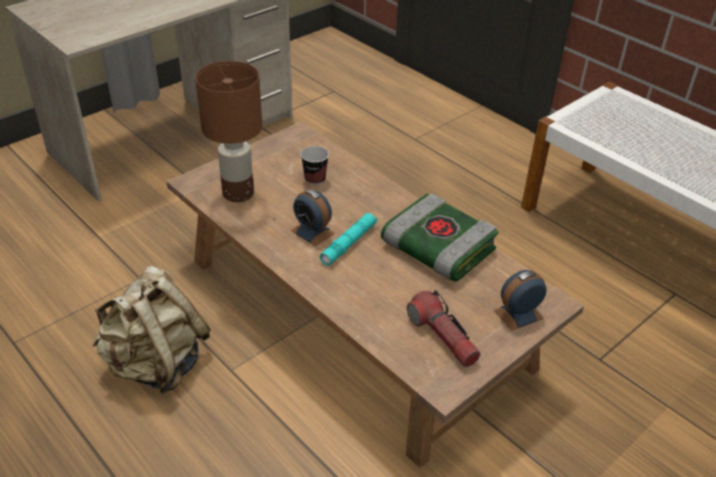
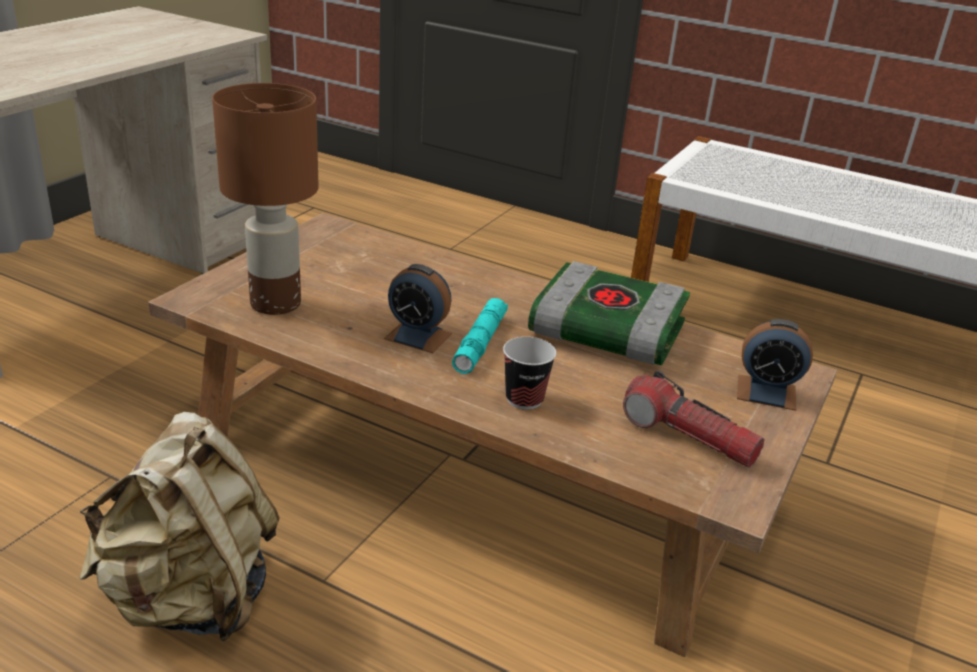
camera: 20 degrees left, 10 degrees down
cup [301,146,329,185] -> cup moved to [503,337,556,410]
alarm clock [494,270,547,331] -> alarm clock turned 120 degrees counterclockwise [737,319,813,411]

